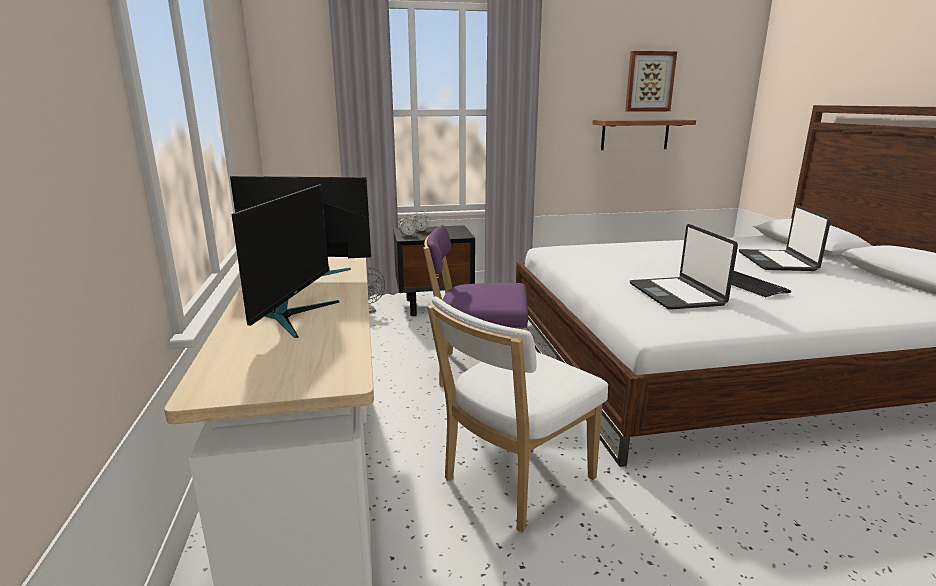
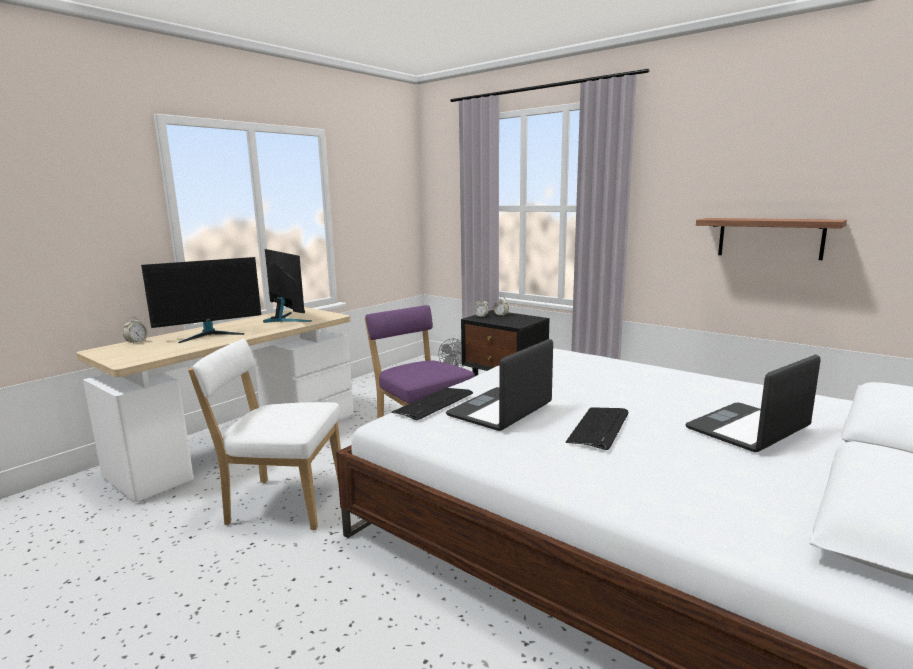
camera: 50 degrees right, 5 degrees down
picture [625,51,677,112] -> none
none -> alarm clock [123,317,148,344]
none -> keyboard [391,388,473,421]

